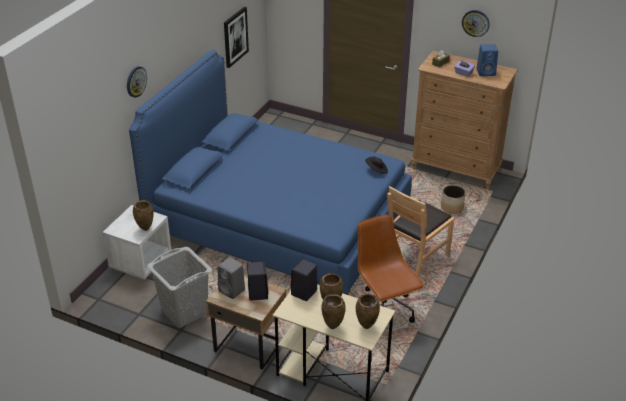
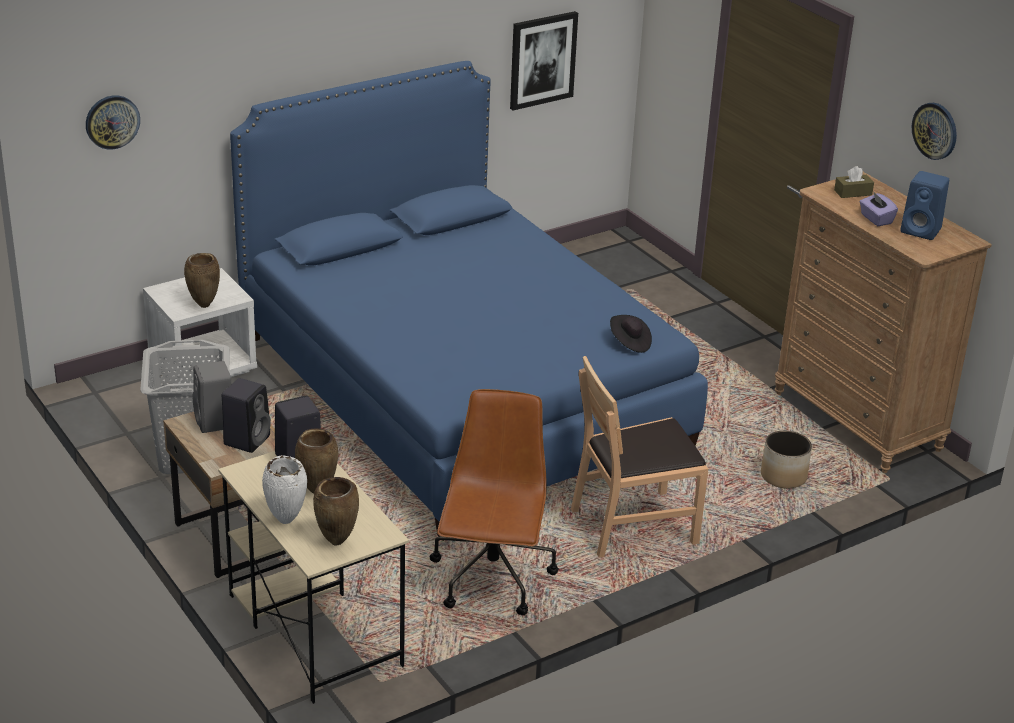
camera: 30 degrees right, 5 degrees down
wall clock [127,66,147,98] -> wall clock moved to [86,95,140,149]
brown vase [321,294,346,329] -> white vase [262,455,307,524]

